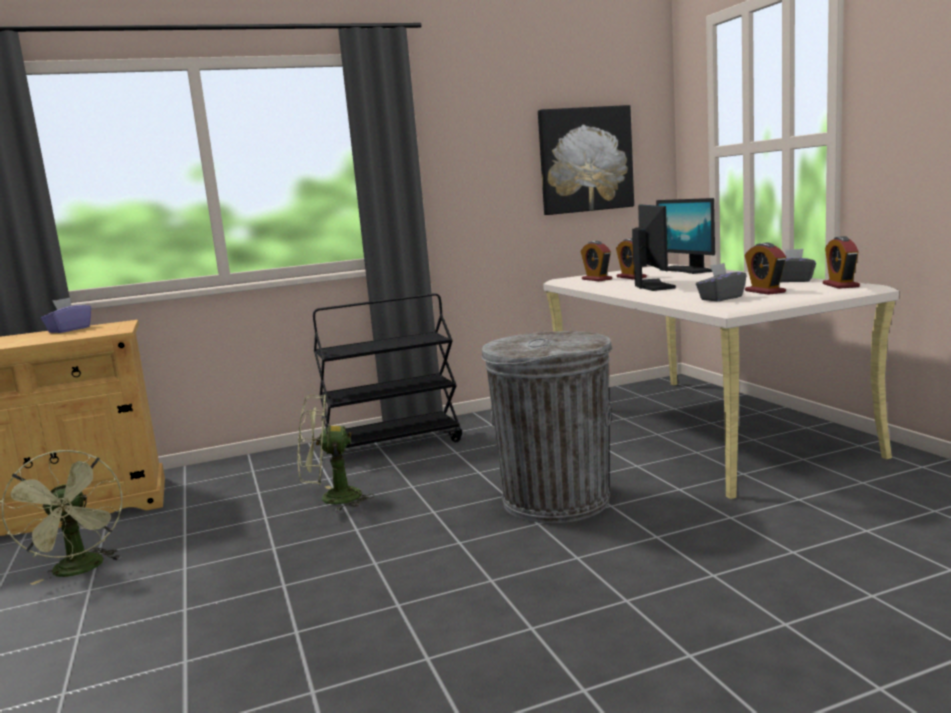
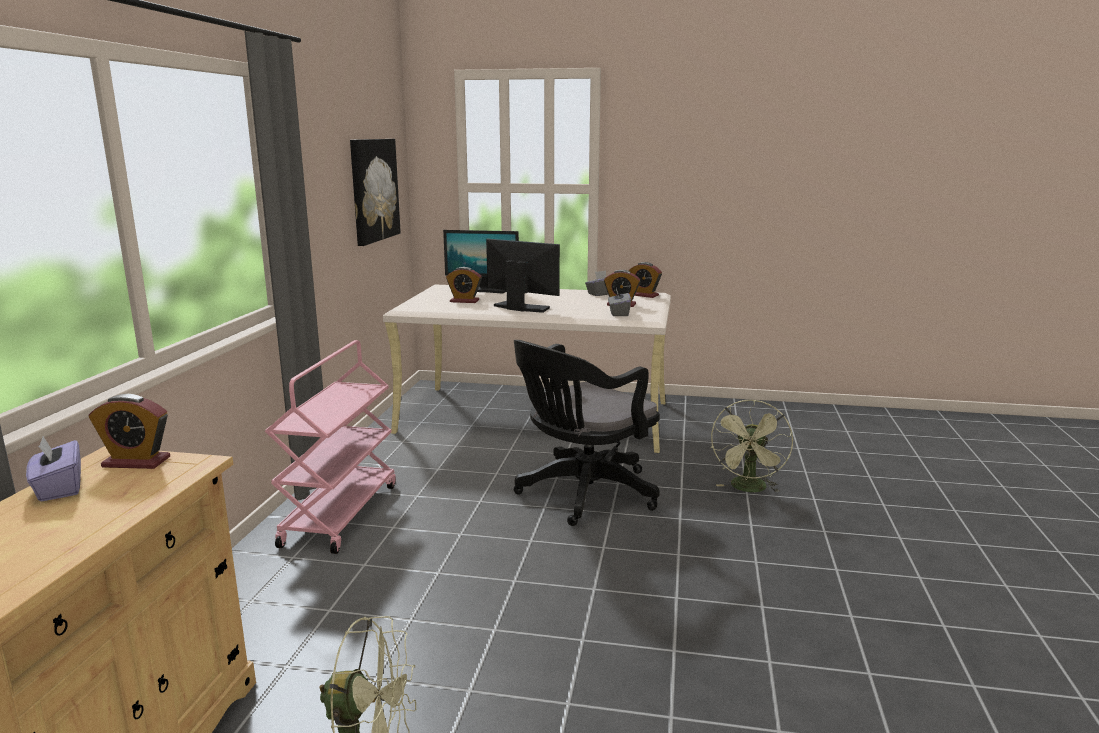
camera: 60 degrees left, 5 degrees up
green fan [298,394,374,511] -> green fan moved to [710,400,793,492]
black cart [313,293,462,463] -> pink cart [265,340,396,554]
grey trash can [482,331,612,523] -> black office chair [514,340,660,526]
alarm clock [581,241,612,281] -> alarm clock moved to [88,394,170,469]

